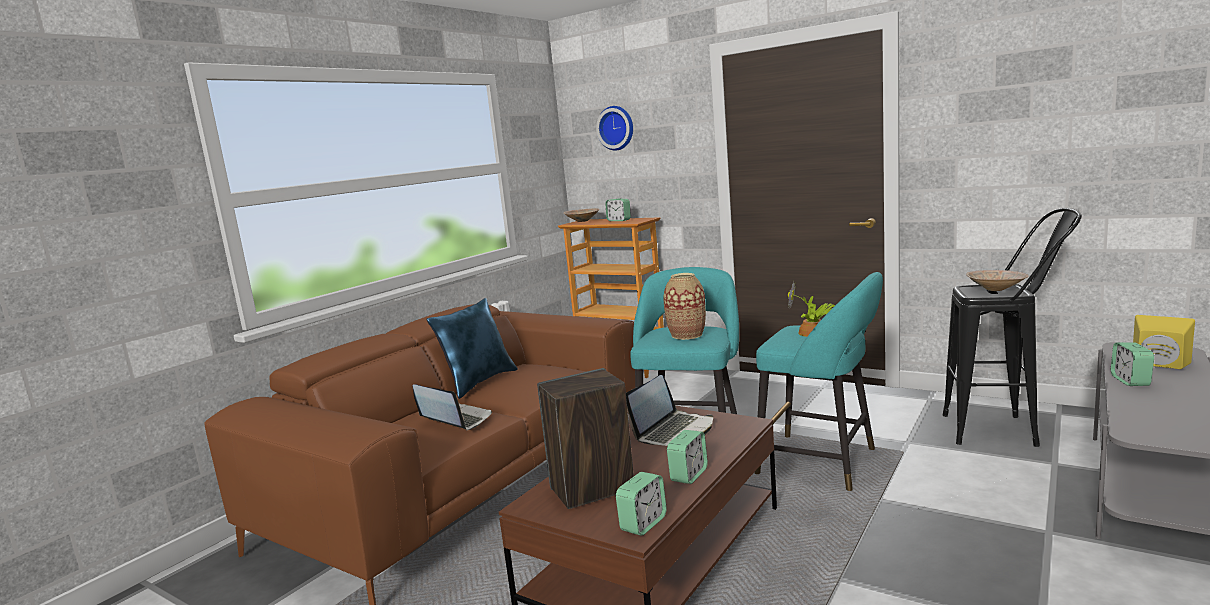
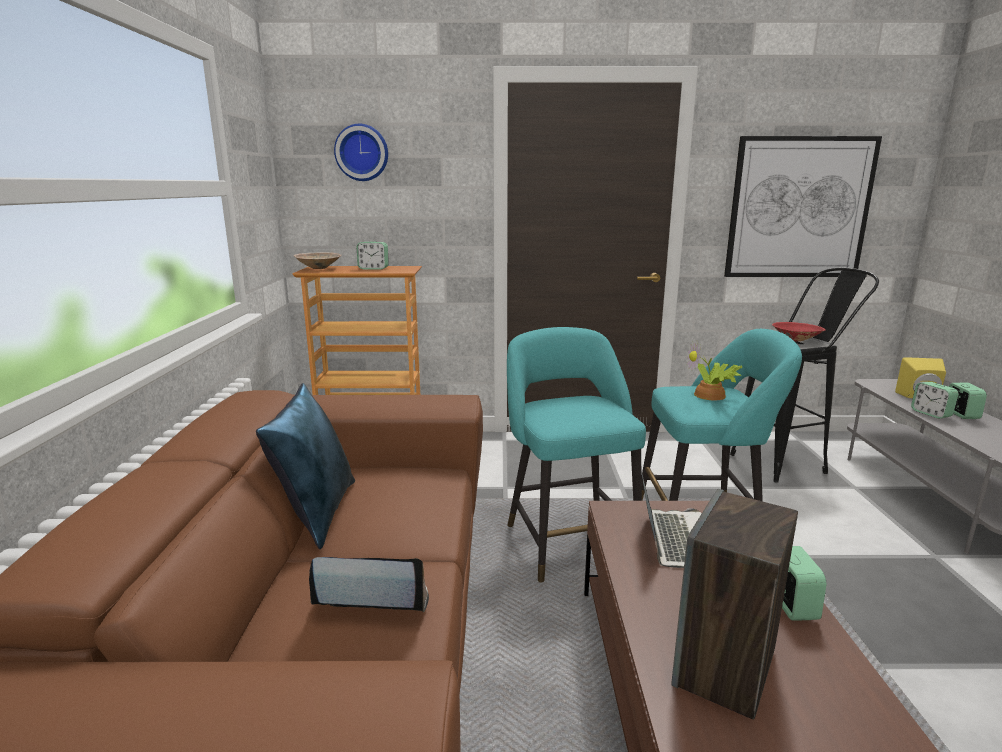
camera: 35 degrees left, 5 degrees up
alarm clock [616,472,667,536] -> alarm clock moved to [949,383,987,419]
vase [663,273,706,340] -> none
beige bowl [966,270,1029,291] -> red bowl [772,322,826,342]
none -> picture [724,136,882,277]

